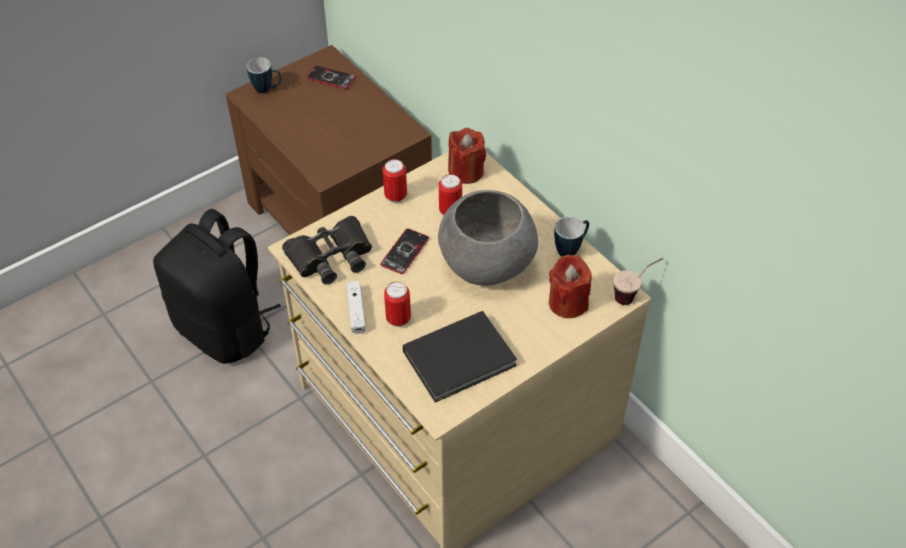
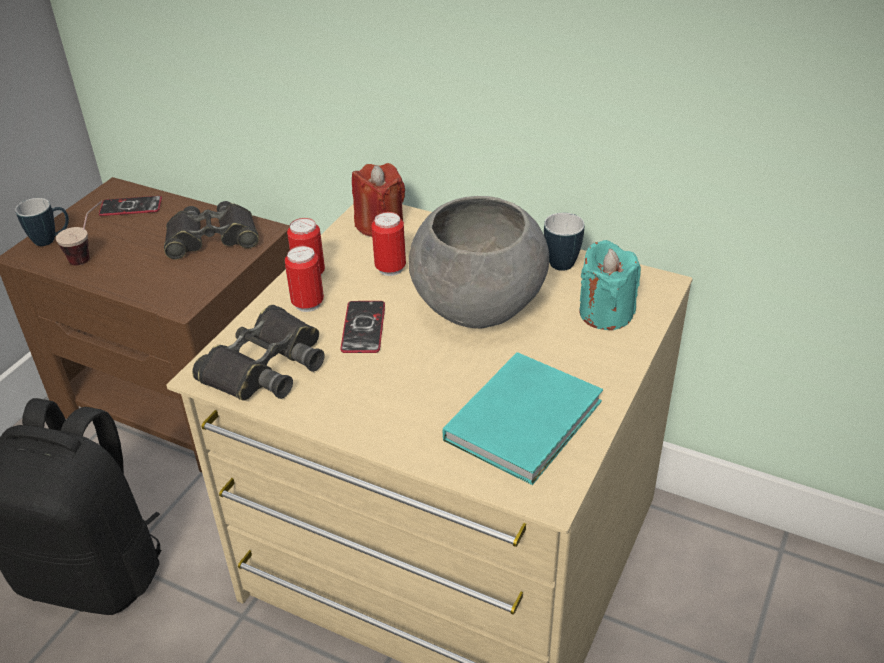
camera: 25 degrees left, 10 degrees down
white game controller [346,281,366,334] -> none
can [384,282,411,327] -> can moved to [285,246,324,312]
black book [403,311,517,403] -> turquoise book [443,352,603,485]
red candle [549,255,592,318] -> turquoise candle [579,240,641,330]
cup [613,258,663,305] -> cup moved to [56,201,102,265]
none -> black binoculars [164,201,259,260]

